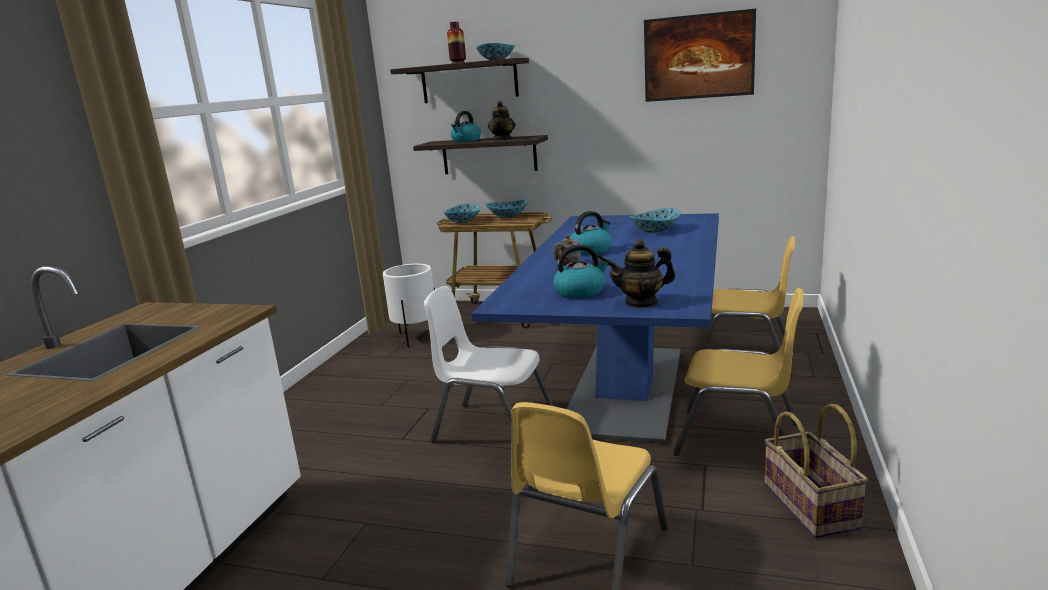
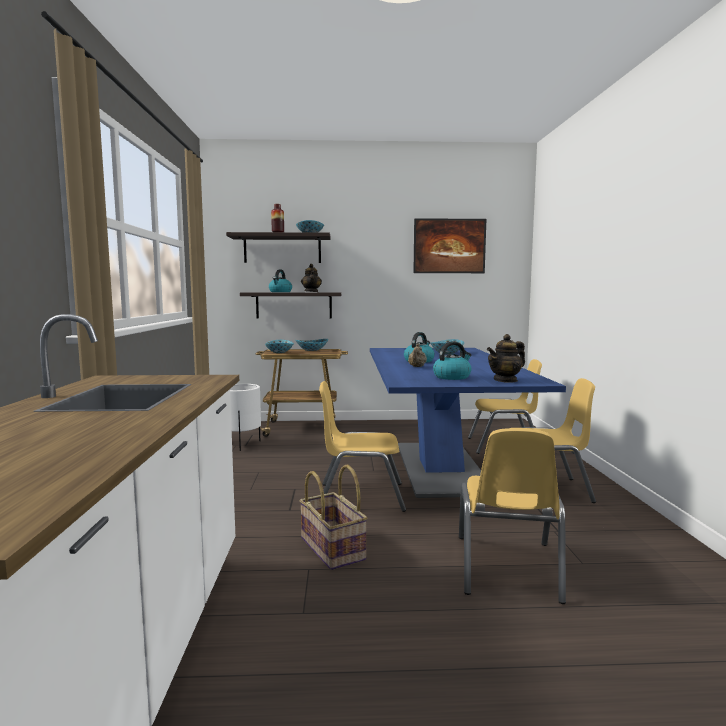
camera: 20 degrees left, 10 degrees down
white chair [424,286,554,442] -> yellow chair [319,381,406,512]
basket [765,404,868,538] -> basket moved to [299,465,368,570]

